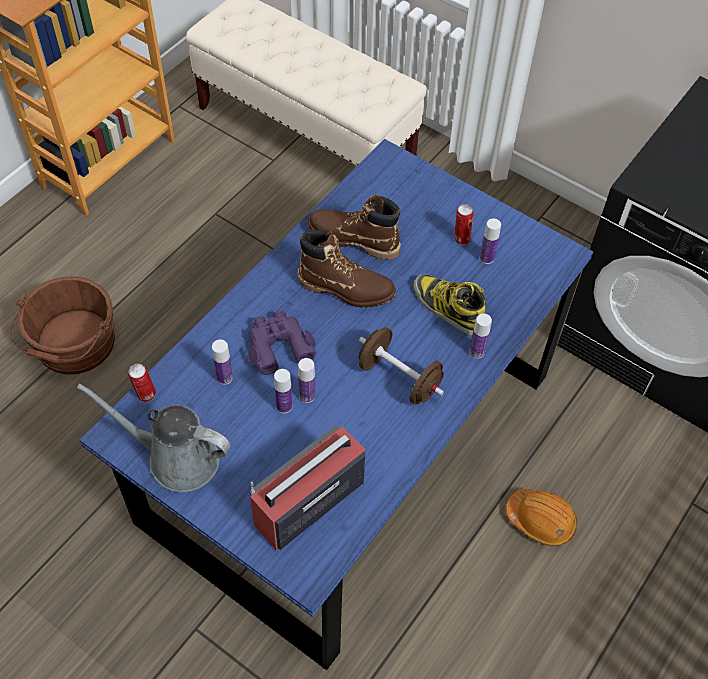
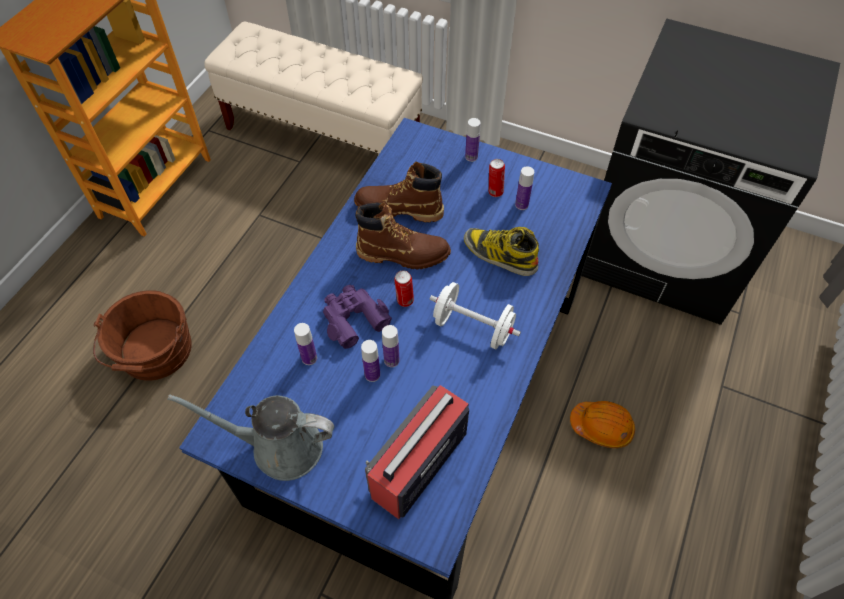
camera: 10 degrees left, 0 degrees up
can [128,363,156,402] -> can moved to [394,270,414,307]
brown dumbbell [359,327,444,405] -> white dumbbell [429,282,521,349]
bottle [469,314,492,359] -> bottle moved to [465,118,481,162]

